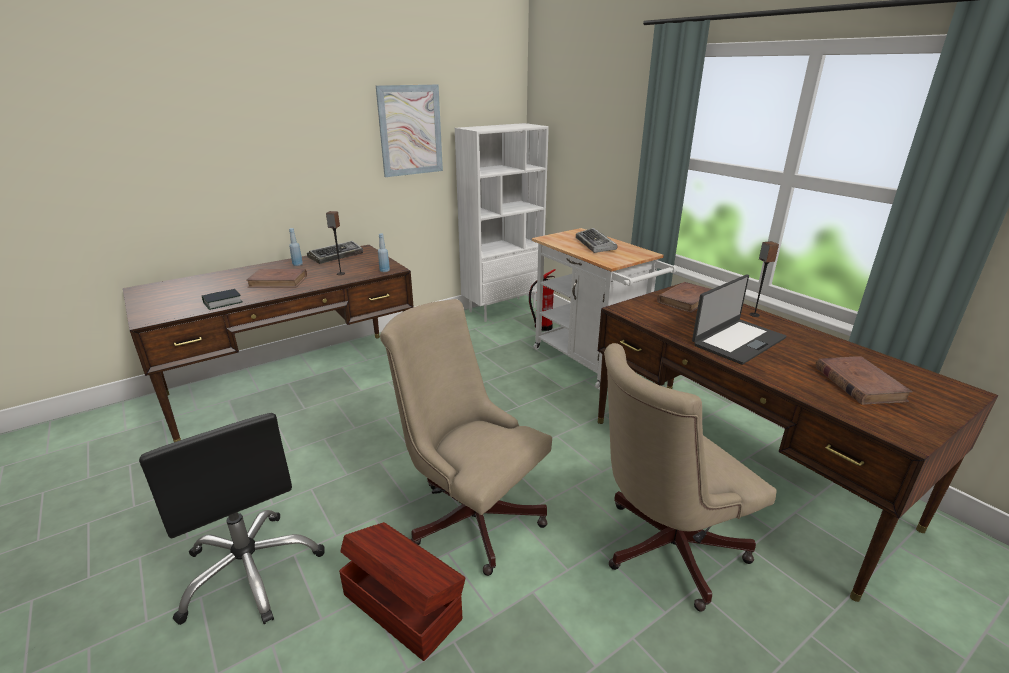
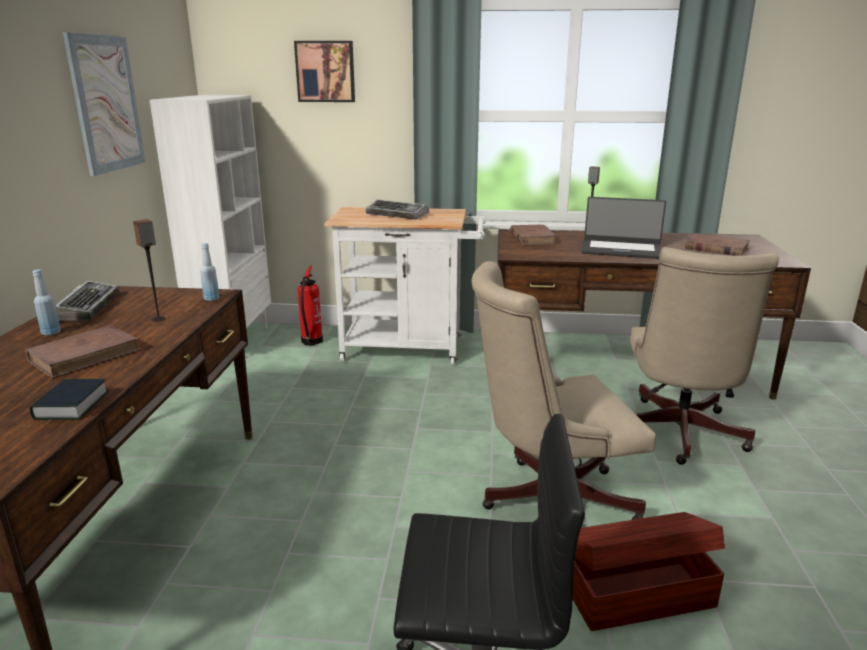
camera: 50 degrees left, 5 degrees down
laptop [692,275,786,365] -> laptop turned 105 degrees clockwise [582,197,666,259]
none -> picture [294,41,355,102]

